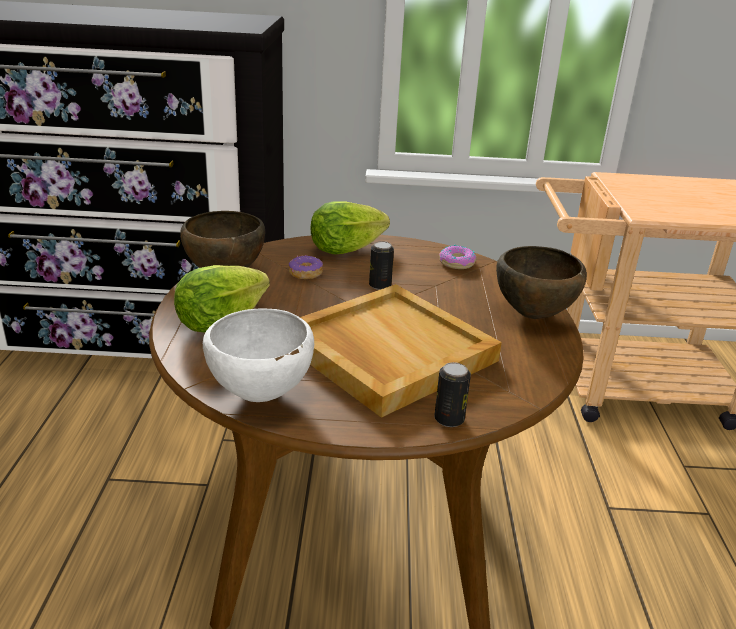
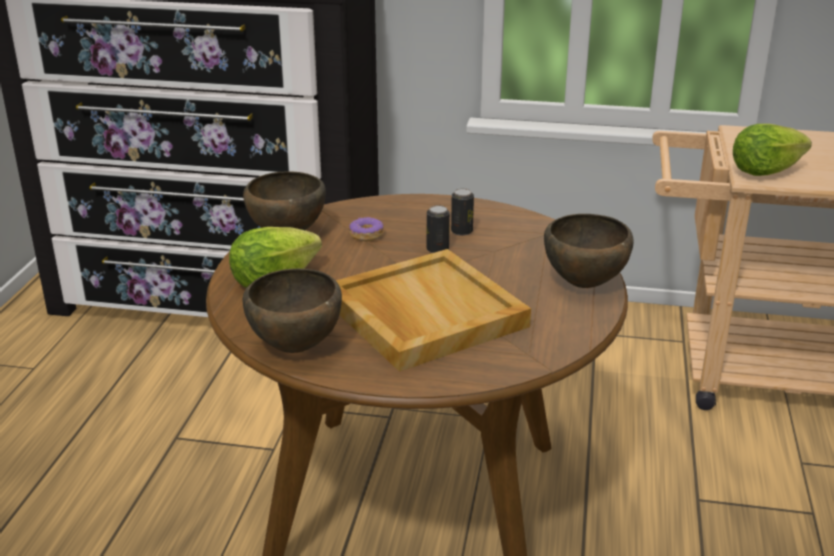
camera: 10 degrees right, 0 degrees up
white bowl [203,308,314,402] -> brown bowl [243,268,342,353]
lettuce [310,202,390,254] -> lettuce moved to [733,124,812,176]
can [434,362,471,427] -> can moved to [451,188,474,236]
donut [439,245,476,269] -> none

